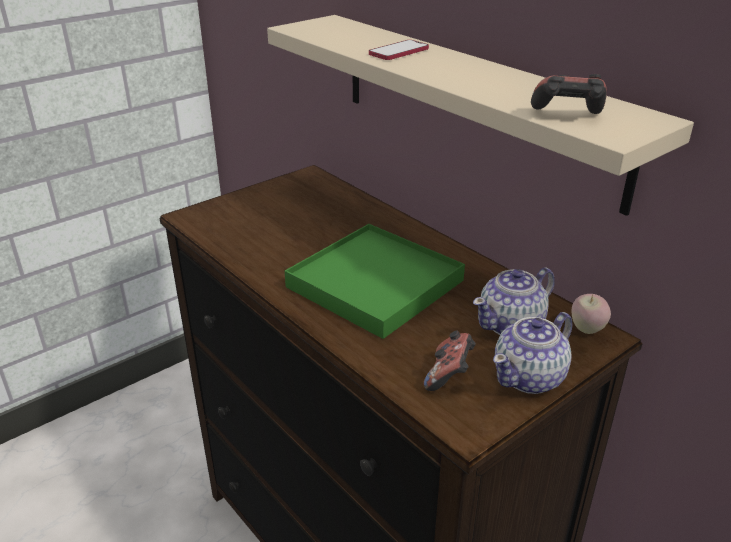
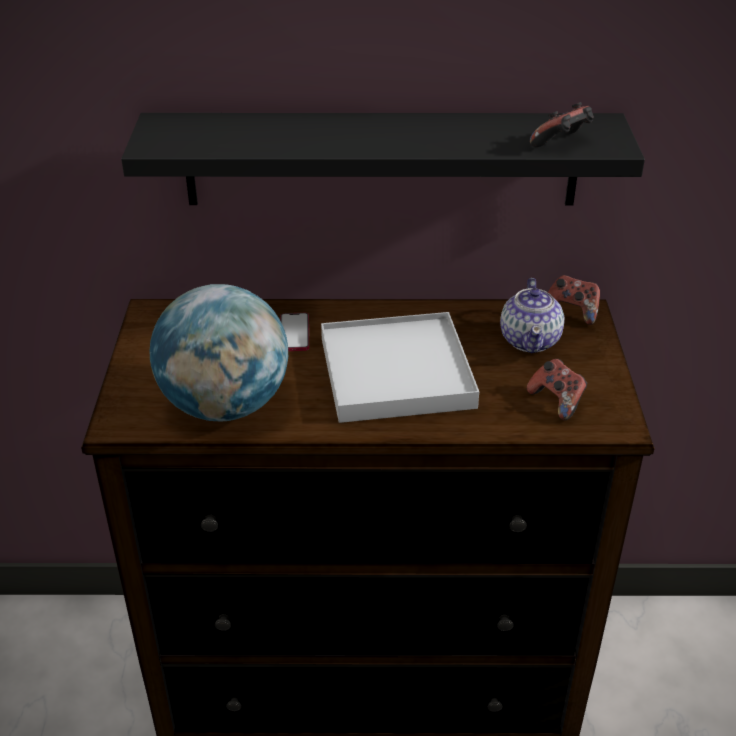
camera: 50 degrees left, 5 degrees up
beige shelf [267,15,694,216] -> black shelf [121,113,645,206]
green tray [285,224,465,339] -> white tray [321,312,479,423]
phone [369,40,429,60] -> phone moved to [280,313,309,351]
teapot [493,312,572,394] -> none
apple [572,294,611,334] -> game controller [548,275,600,325]
none -> globe [150,284,288,422]

